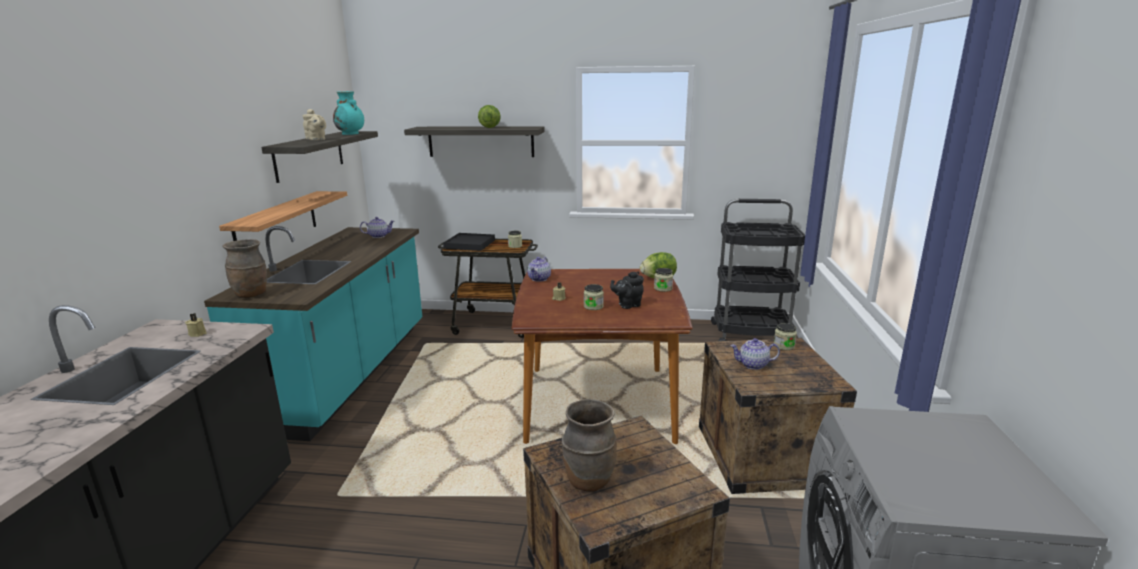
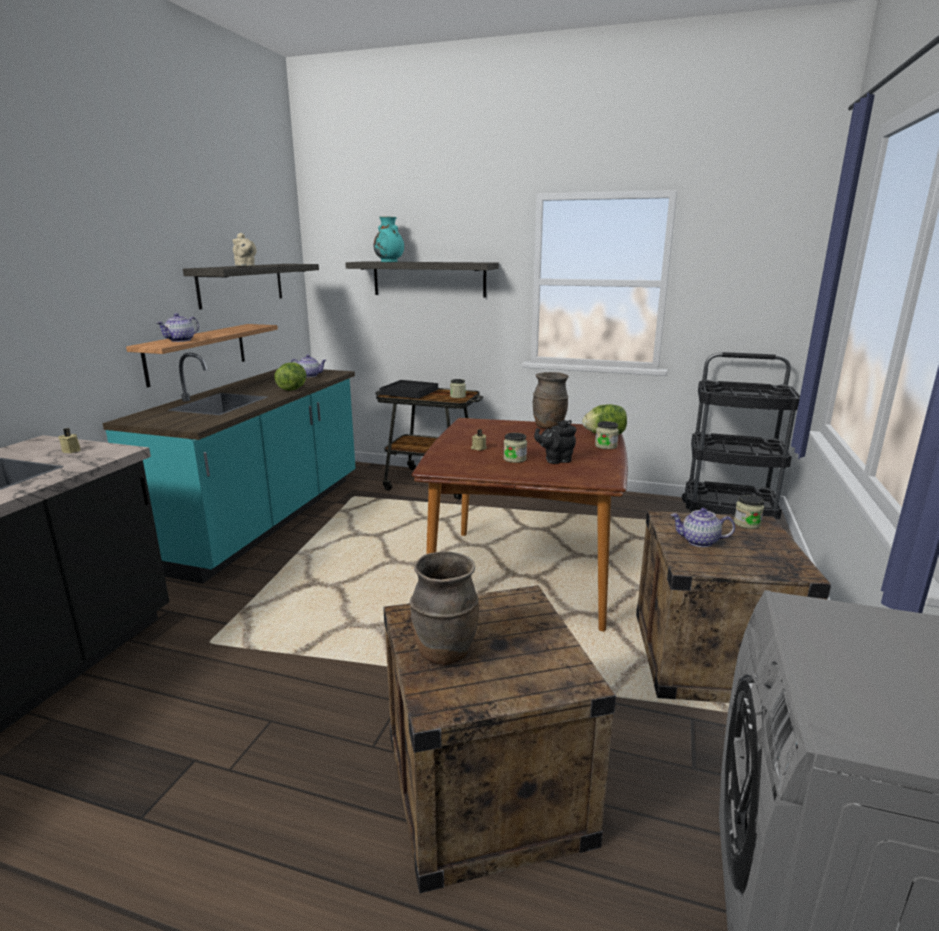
camera: 10 degrees right, 0 degrees up
brown vase [223,239,267,298] -> brown vase moved to [533,372,569,429]
turquoise vase [333,91,364,135] -> turquoise vase moved to [373,216,404,262]
lettuce [478,105,501,128] -> lettuce moved to [274,362,306,391]
teapot [527,257,551,282] -> teapot moved to [157,313,199,342]

